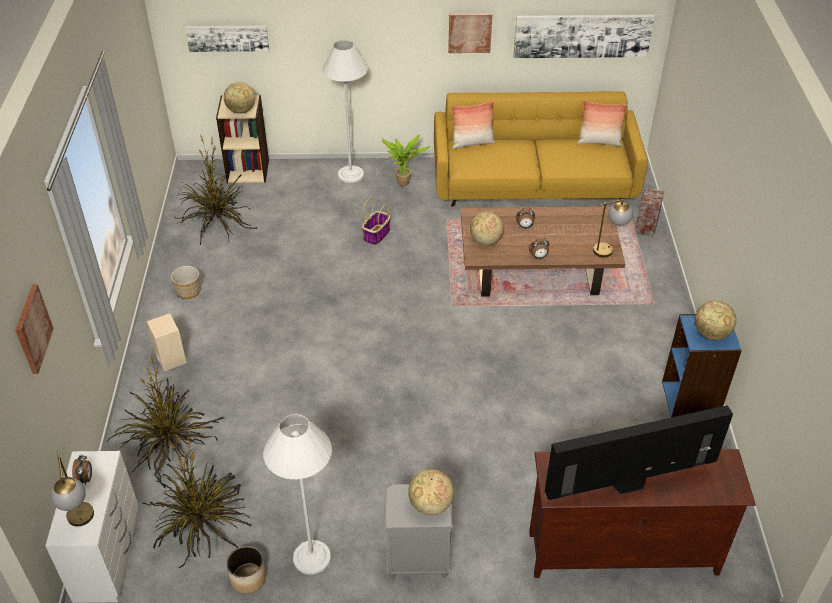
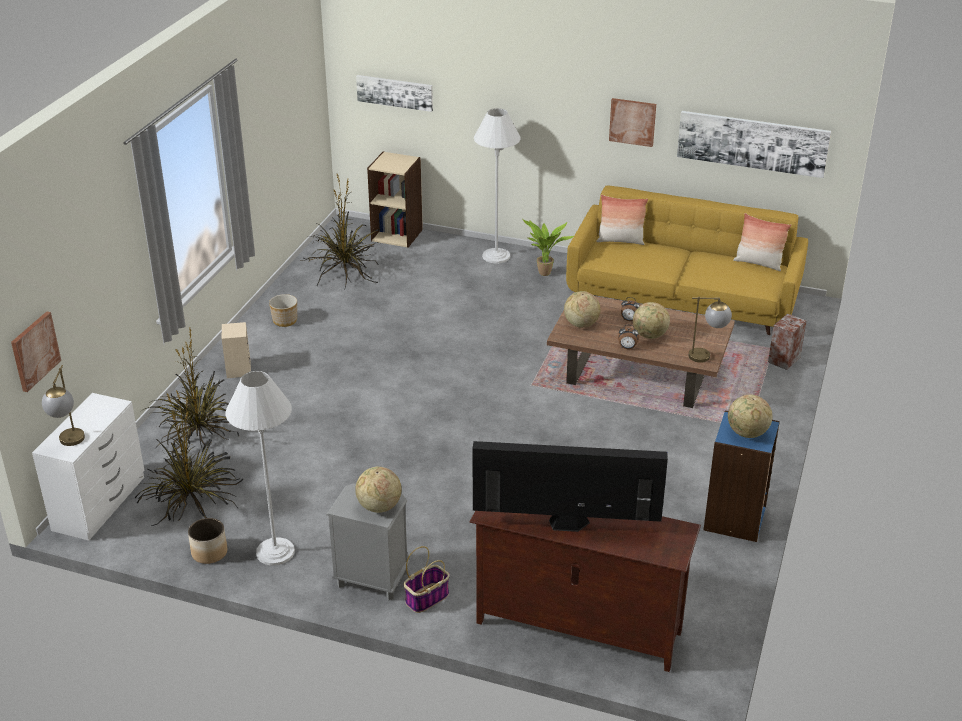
camera: 20 degrees right, 10 degrees down
picture [15,284,54,374] -> picture moved to [11,312,61,392]
alarm clock [72,454,92,485] -> none
globe [224,82,255,114] -> globe moved to [633,302,670,339]
basket [362,198,390,245] -> basket moved to [404,546,450,613]

